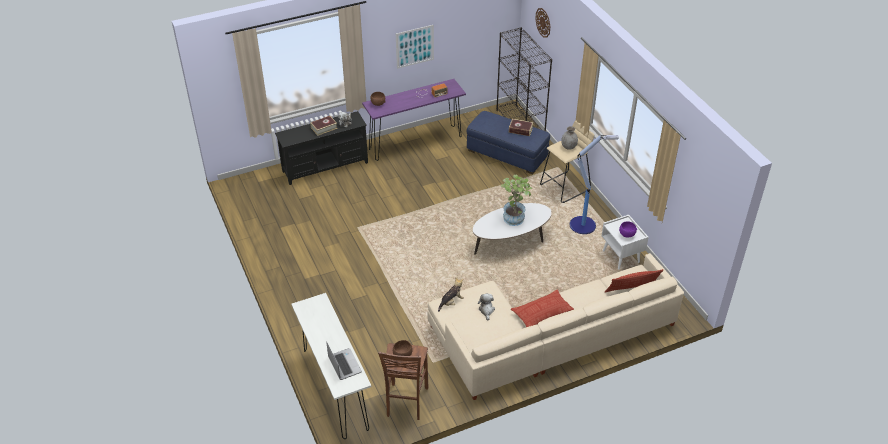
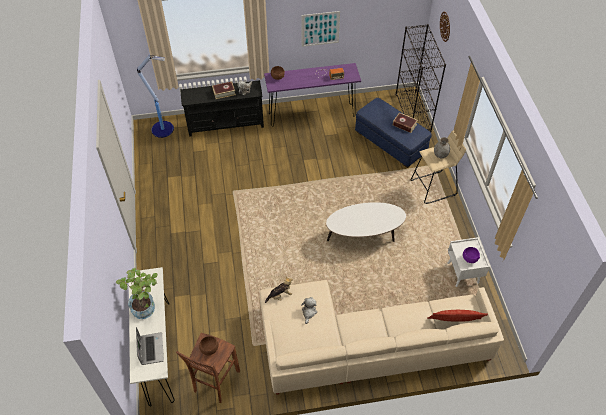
camera: 15 degrees right, 10 degrees up
potted plant [501,175,532,226] -> potted plant moved to [116,268,158,319]
pillow [511,290,574,327] -> none
floor lamp [570,135,618,234] -> floor lamp moved to [137,54,174,138]

